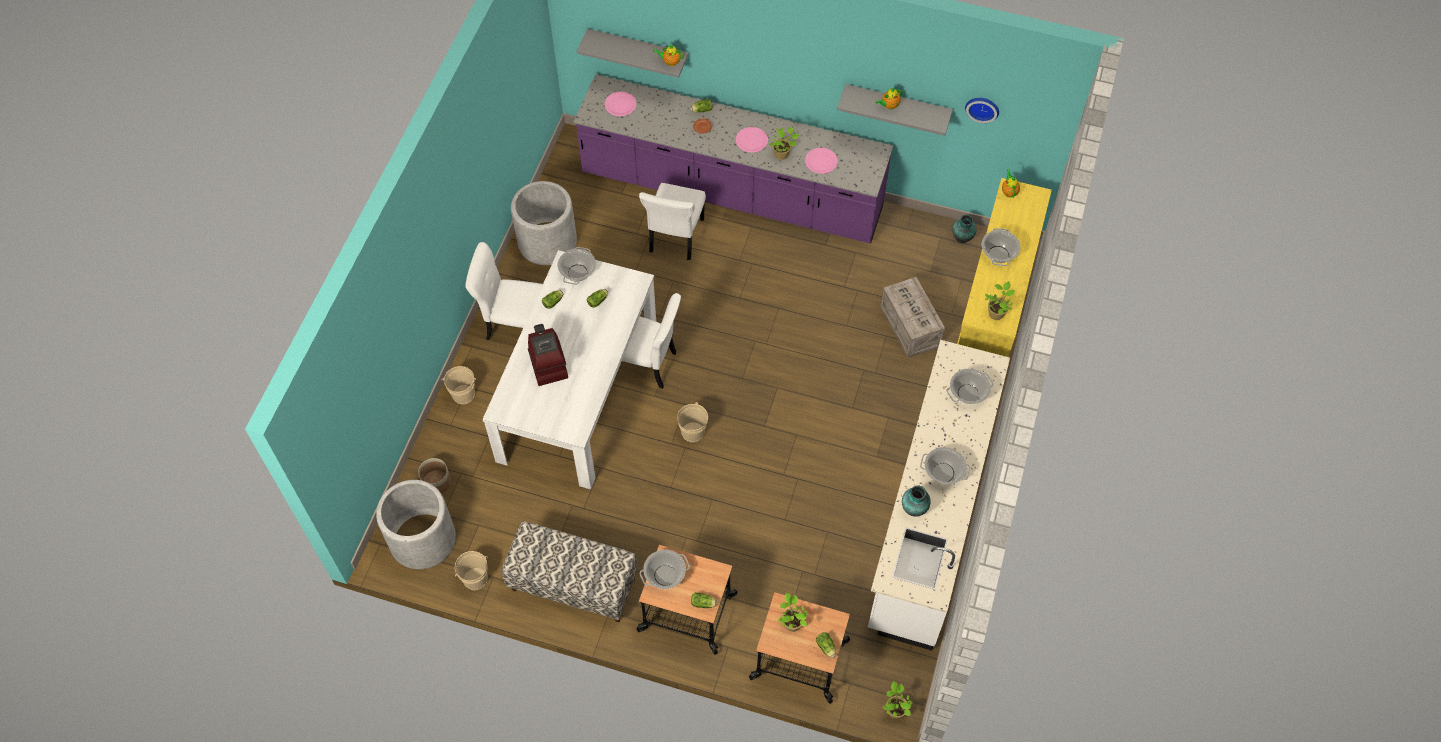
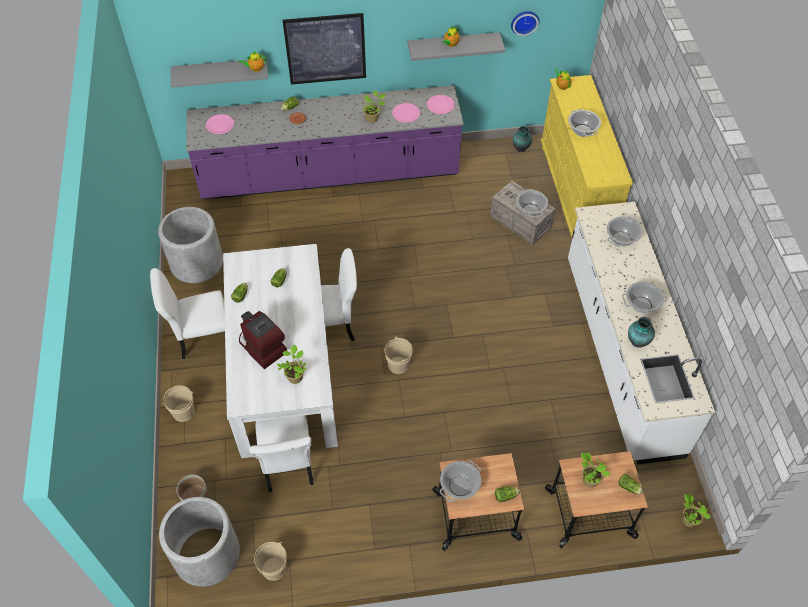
camera: 25 degrees left, 5 degrees down
bench [501,521,638,622] -> none
cooking pot [557,247,596,285] -> cooking pot moved to [516,189,548,217]
white chair [639,183,706,260] -> white chair moved to [249,415,314,492]
pink plate [736,127,768,153] -> pink plate moved to [427,95,455,114]
potted plant [985,281,1015,320] -> potted plant moved to [277,345,306,384]
none -> picture [283,13,366,85]

